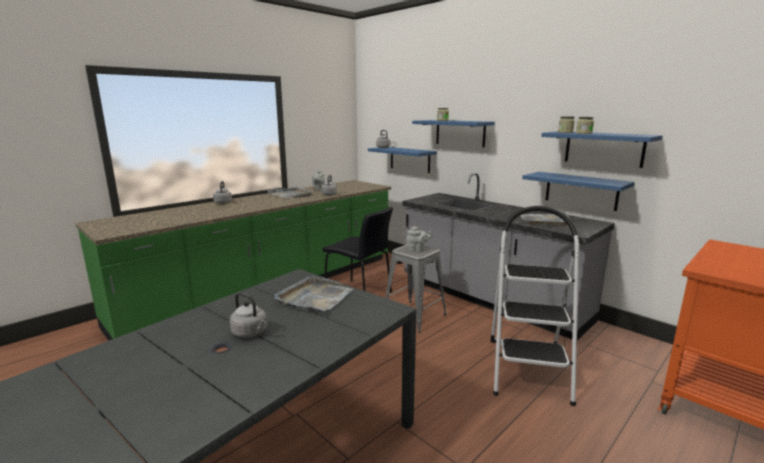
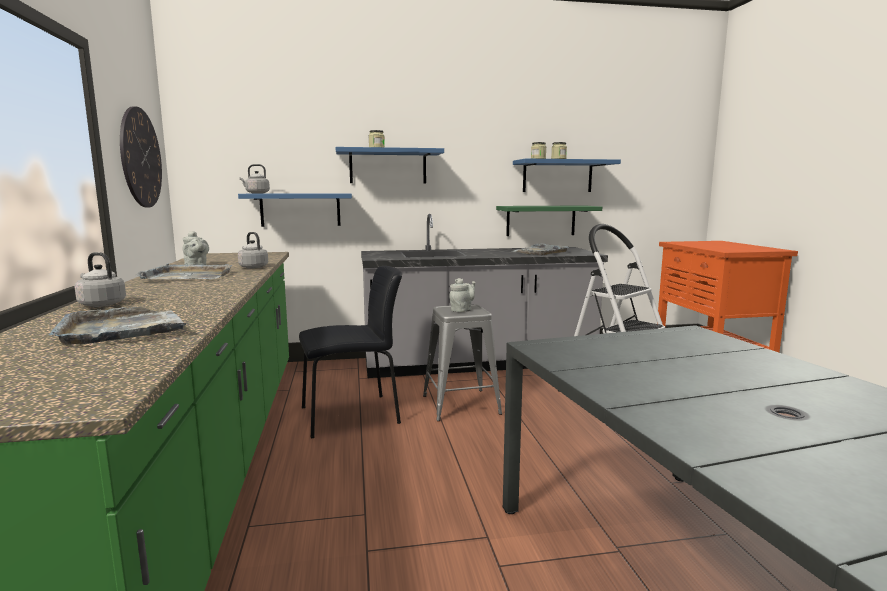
camera: 55 degrees left, 5 degrees down
grey kettle [230,292,267,338] -> none
grey tray [274,276,353,313] -> grey tray moved to [49,307,188,345]
blue shelf [522,172,635,211] -> green shelf [496,205,602,236]
none -> wall clock [120,106,162,208]

